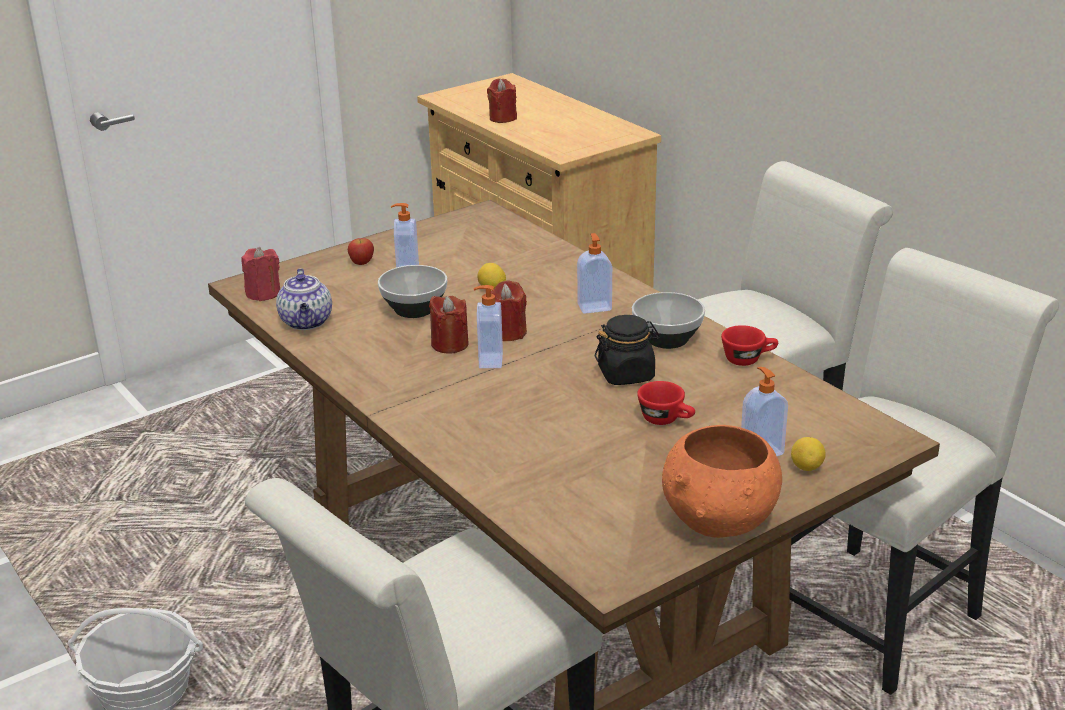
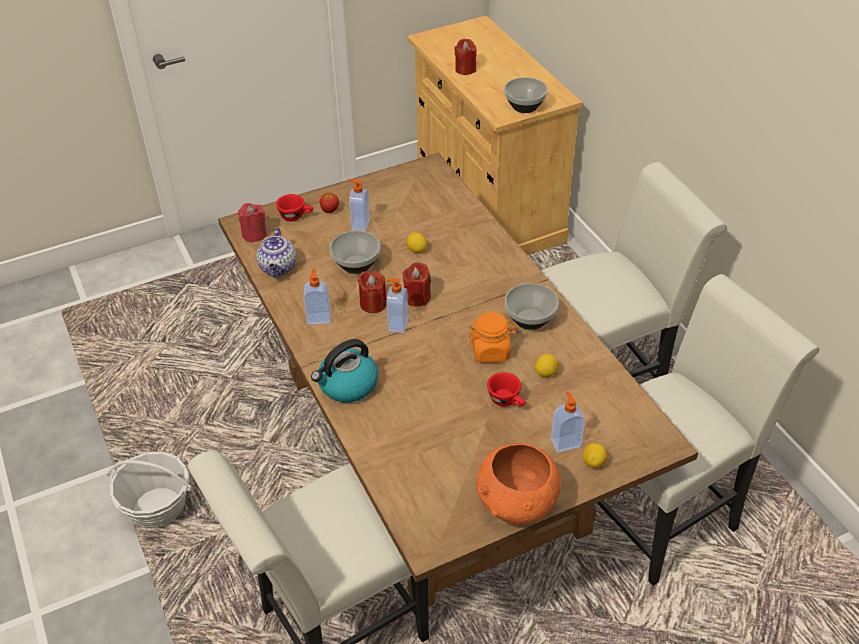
camera: 10 degrees right, 15 degrees up
soap dispenser [577,233,612,314] -> soap dispenser moved to [303,269,331,325]
black jar [595,315,660,385] -> orange jar [468,312,516,363]
red cup [721,325,778,366] -> red cup moved to [276,194,313,221]
none -> kettle [311,339,378,403]
none -> bowl [504,77,548,113]
none -> lemon [535,354,559,377]

